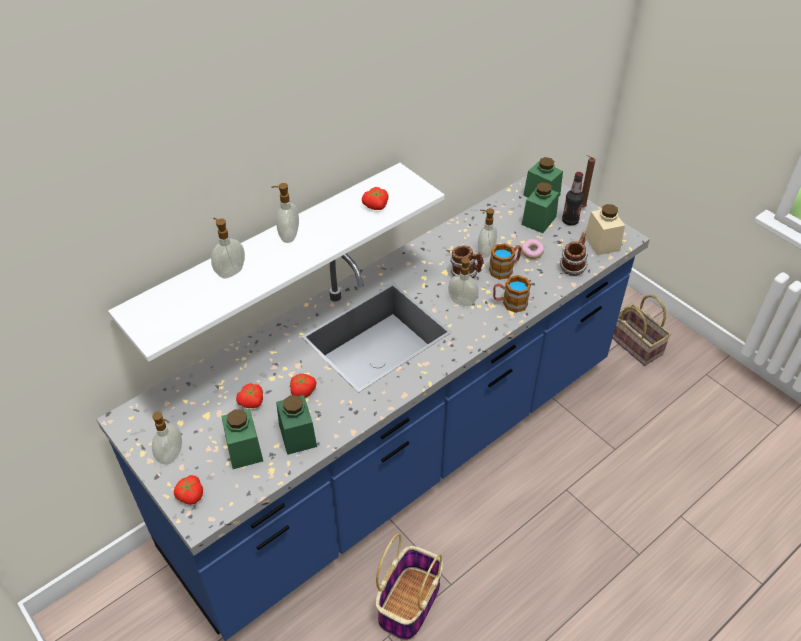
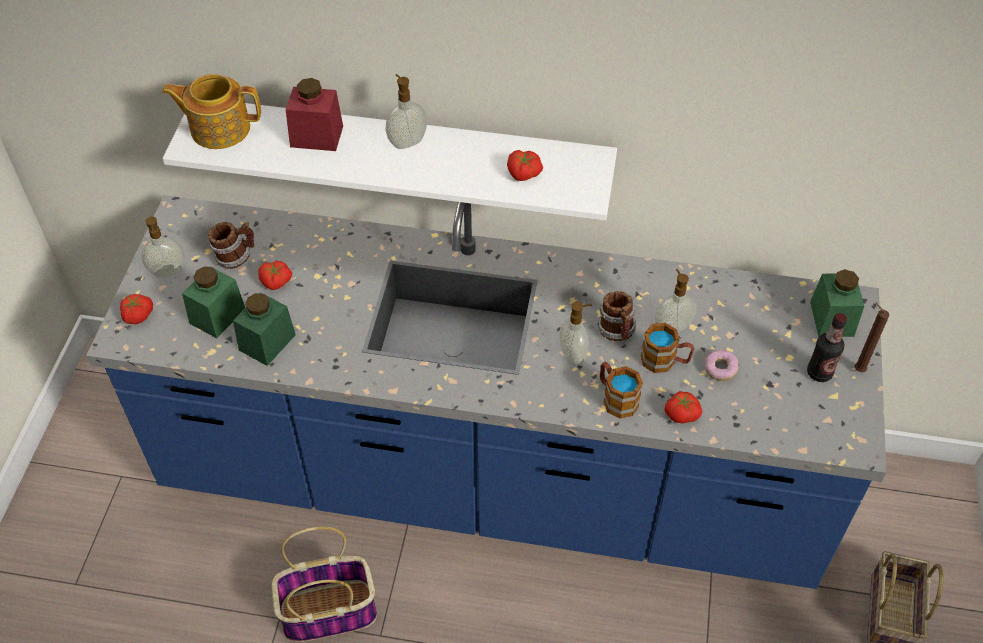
camera: 50 degrees right, 5 degrees up
soap dispenser [211,218,245,278] -> red jar [286,78,343,151]
tomato [290,374,317,398] -> tomato moved to [665,391,702,424]
green jar [522,182,559,233] -> none
mug [560,233,588,276] -> mug moved to [208,222,254,269]
beige jar [585,204,625,255] -> none
none -> teapot [162,74,261,149]

